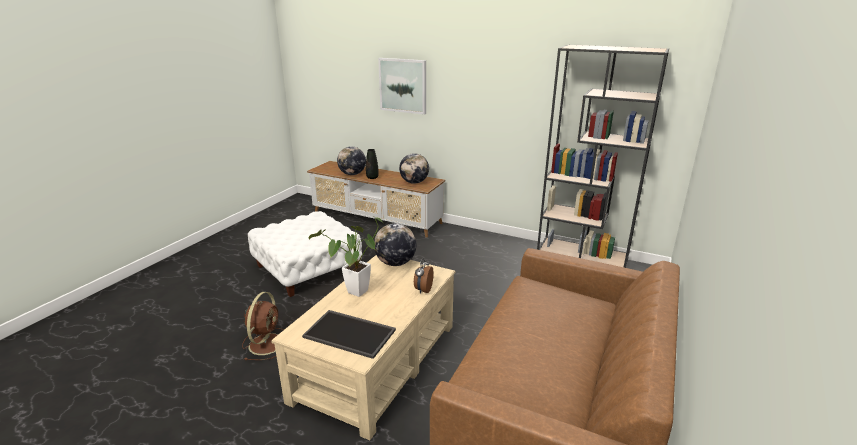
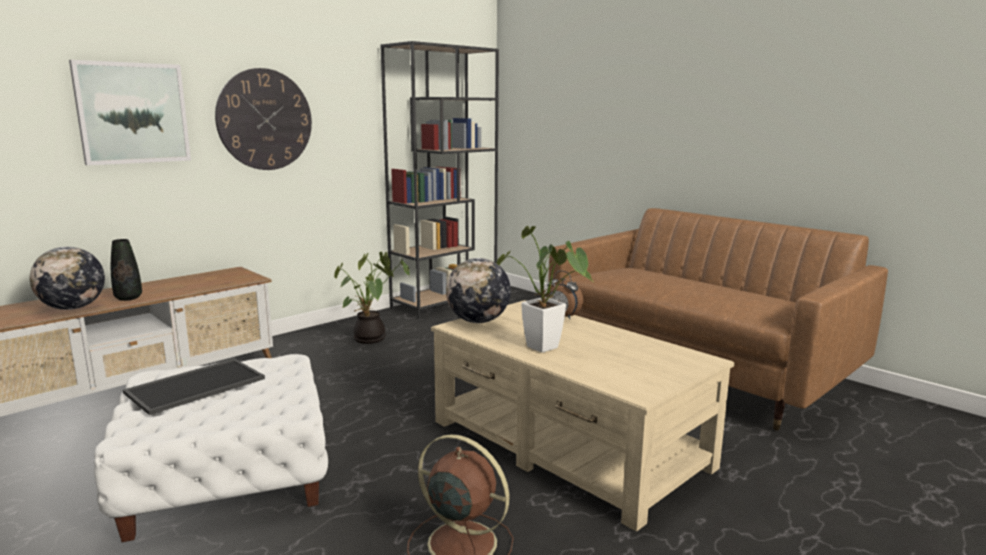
camera: 70 degrees left, 10 degrees down
tray [302,310,396,359] -> tray moved to [123,359,265,415]
globe [399,153,429,184] -> none
none -> wall clock [215,68,312,170]
none -> potted plant [334,252,410,344]

